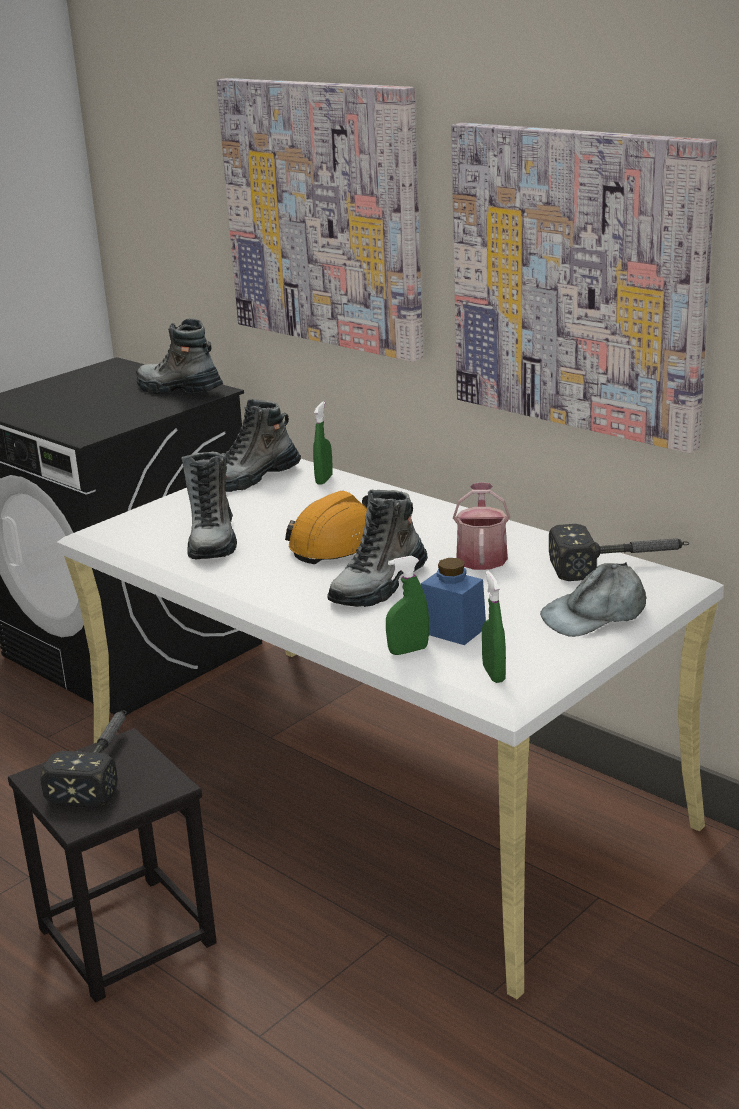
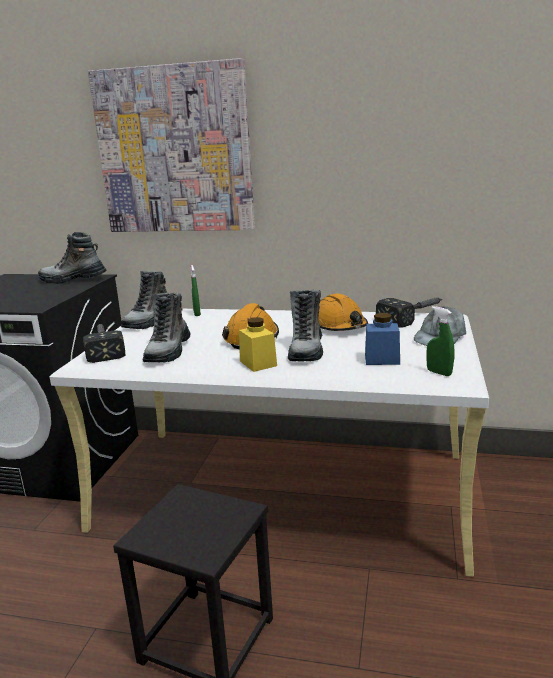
camera: 30 degrees left, 5 degrees down
hammer [40,711,127,808] -> hammer moved to [83,324,125,363]
boot [181,452,237,559] -> boot turned 45 degrees clockwise [143,293,191,363]
green spray bottle [386,556,429,655] -> none
picture [451,123,717,453] -> none
watering can [453,482,510,570] -> orange hard hat [318,294,368,331]
none -> yellow jar [239,317,277,372]

